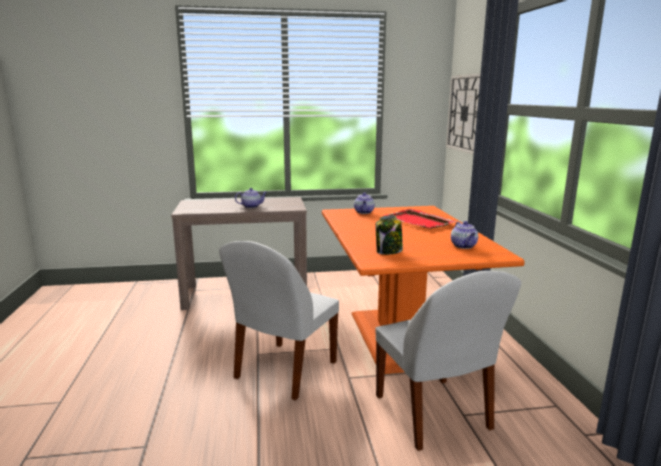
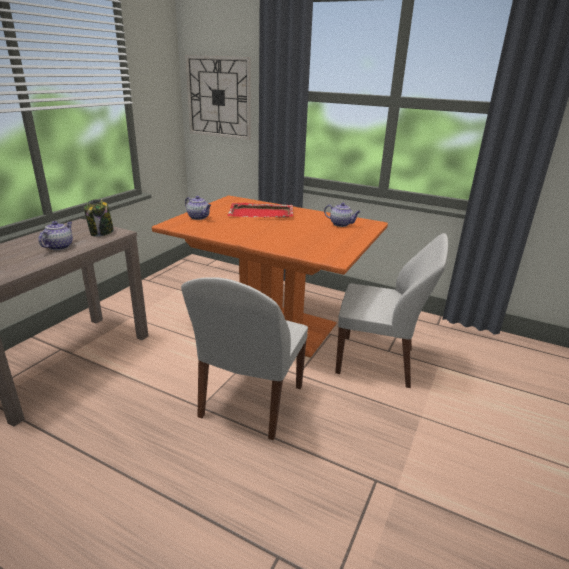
camera: 55 degrees left, 10 degrees up
white chair [219,241,339,401] -> white chair turned 45 degrees clockwise [181,277,308,440]
jar [375,215,403,255] -> jar moved to [84,199,114,237]

